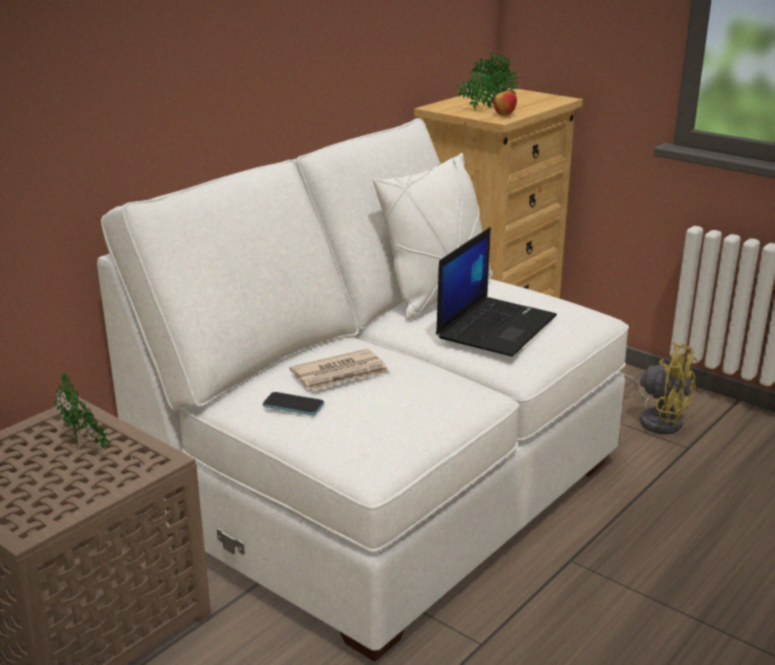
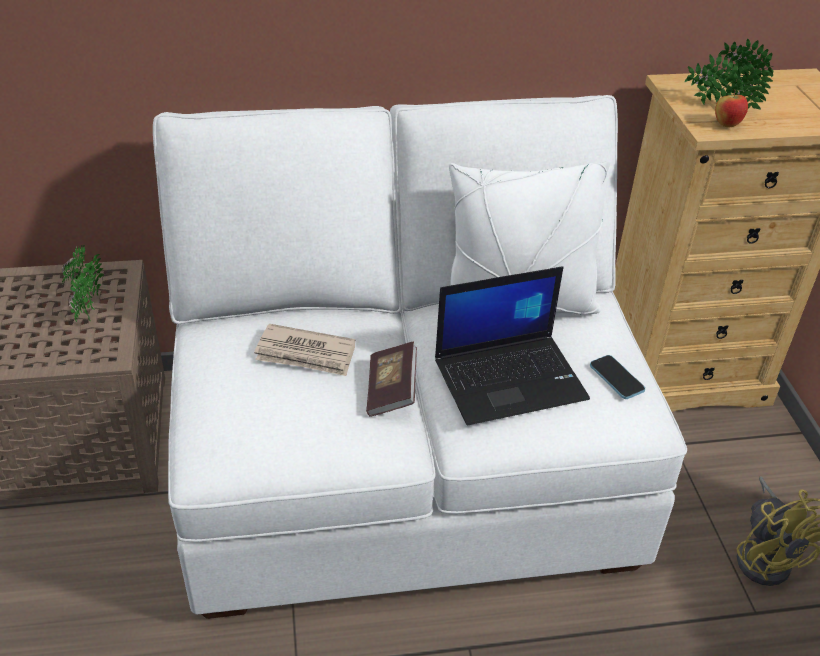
camera: 40 degrees right, 15 degrees up
phone [263,392,324,415] -> phone moved to [590,355,645,399]
none -> book [366,342,417,417]

